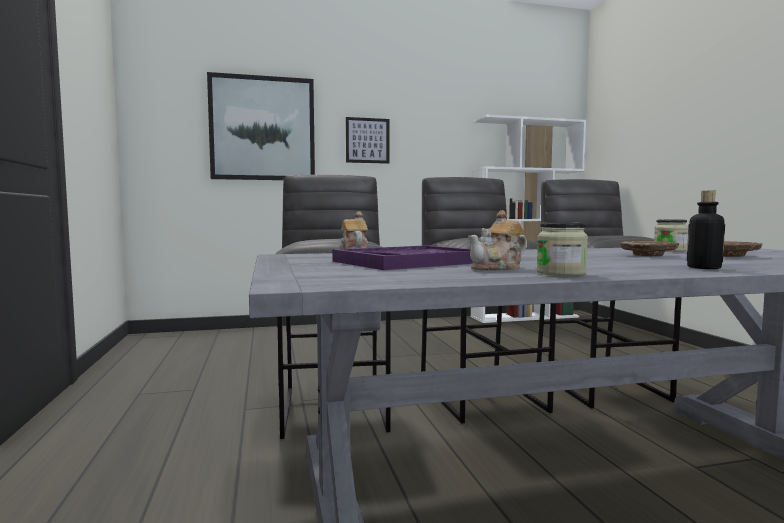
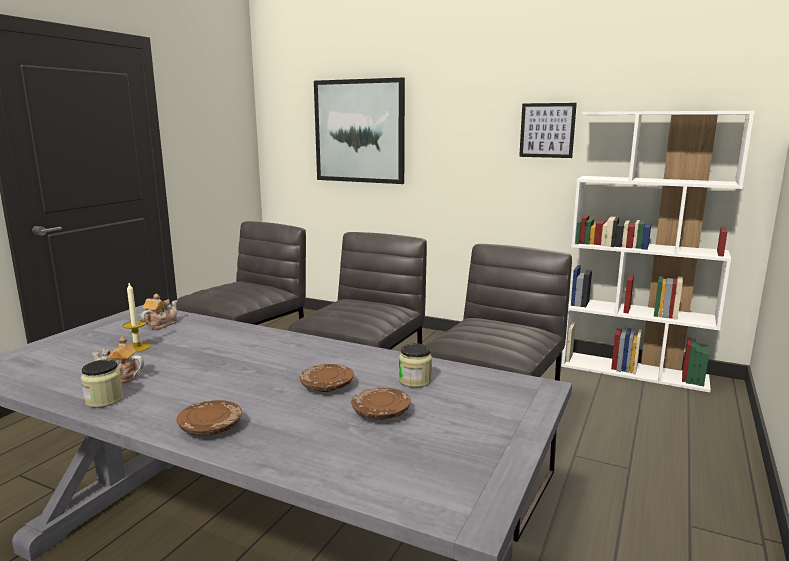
camera: 40 degrees right, 10 degrees up
purple tray [332,245,473,270] -> candle [123,283,151,352]
picture [346,117,389,164] -> picture moved to [519,103,577,158]
bottle [687,190,725,269] -> brown plate [176,400,242,436]

